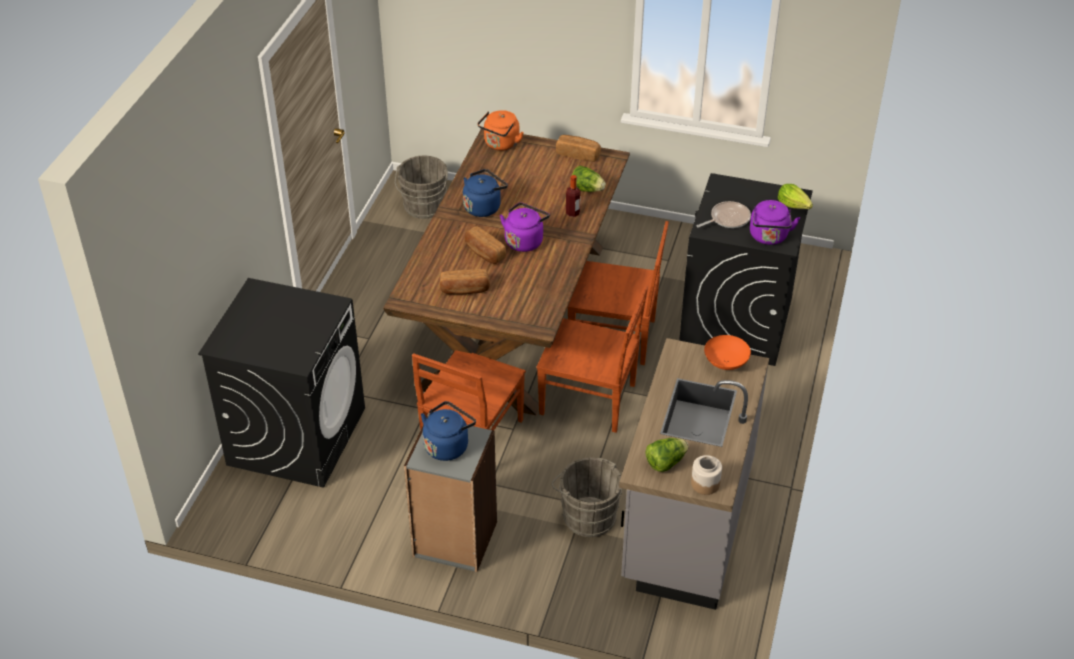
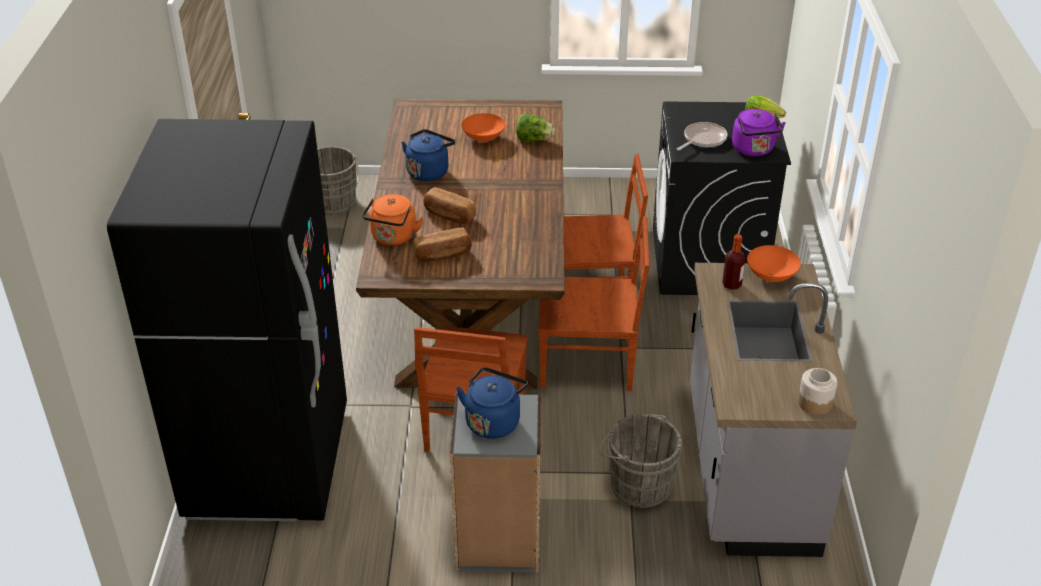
camera: 15 degrees left, 5 degrees down
black washing machine [198,278,365,488] -> black fridge [107,119,347,521]
orange kettle [477,110,524,150] -> orange kettle moved to [362,194,424,245]
purple kettle [500,202,550,252] -> none
bread [556,135,601,162] -> none
bottle [566,175,581,217] -> bottle moved to [722,234,745,290]
lettuce [645,438,689,472] -> none
none -> orange bowl [462,113,505,142]

